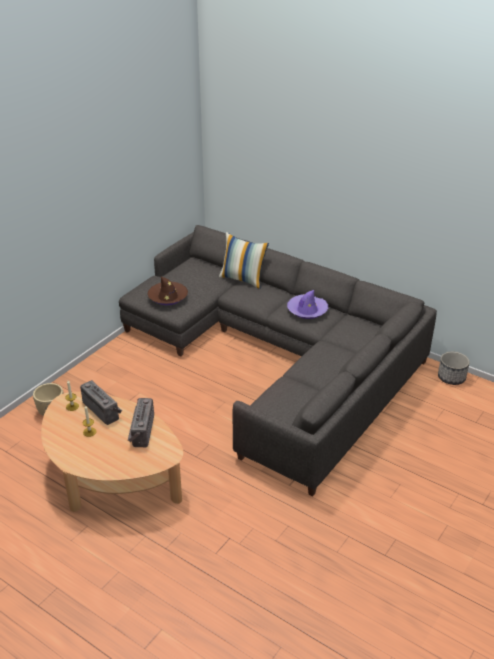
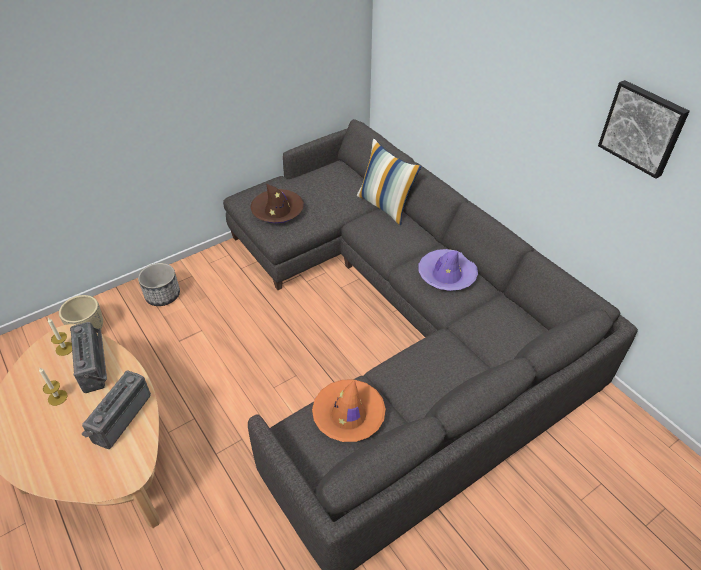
camera: 20 degrees right, 10 degrees up
planter [438,352,470,385] -> planter moved to [138,263,180,306]
none -> orange hat [312,379,386,442]
none -> picture [598,80,690,179]

